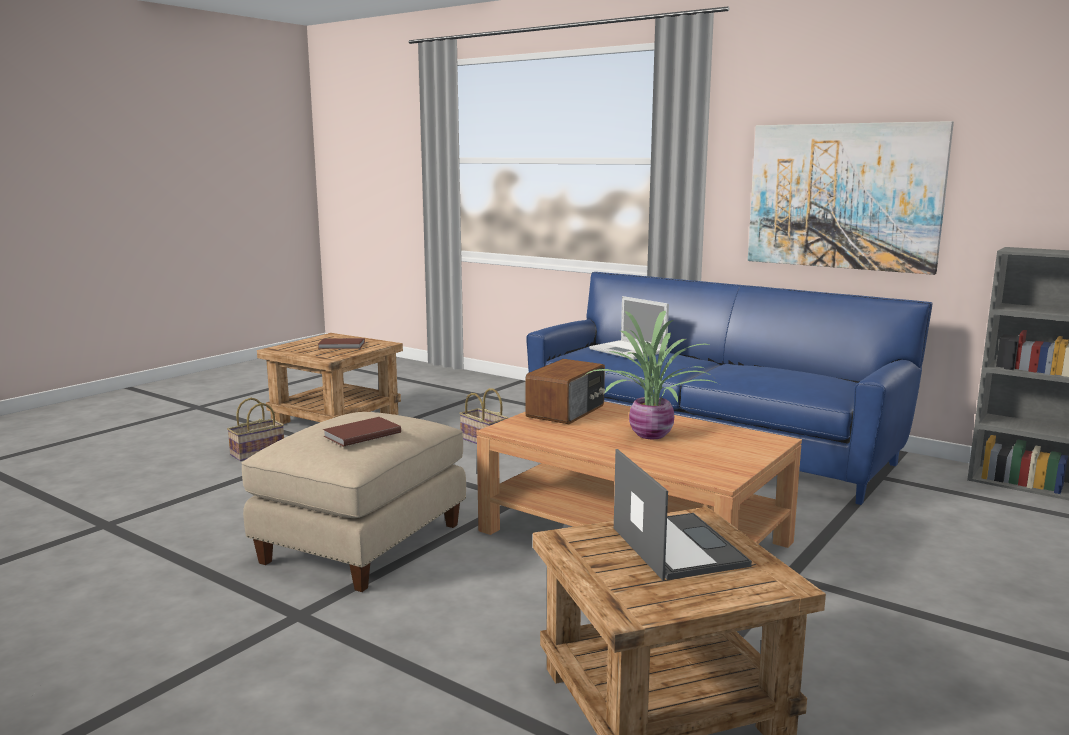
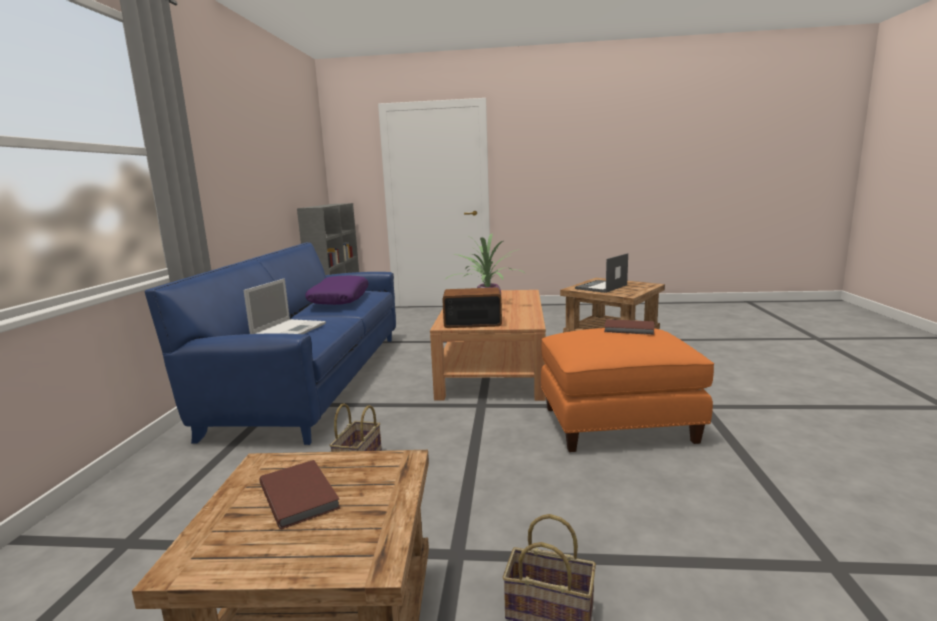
camera: 120 degrees left, 0 degrees up
beige ottoman [242,412,466,592] -> orange ottoman [541,328,714,452]
picture [748,121,954,275] -> none
none -> purple pillow [305,276,369,305]

